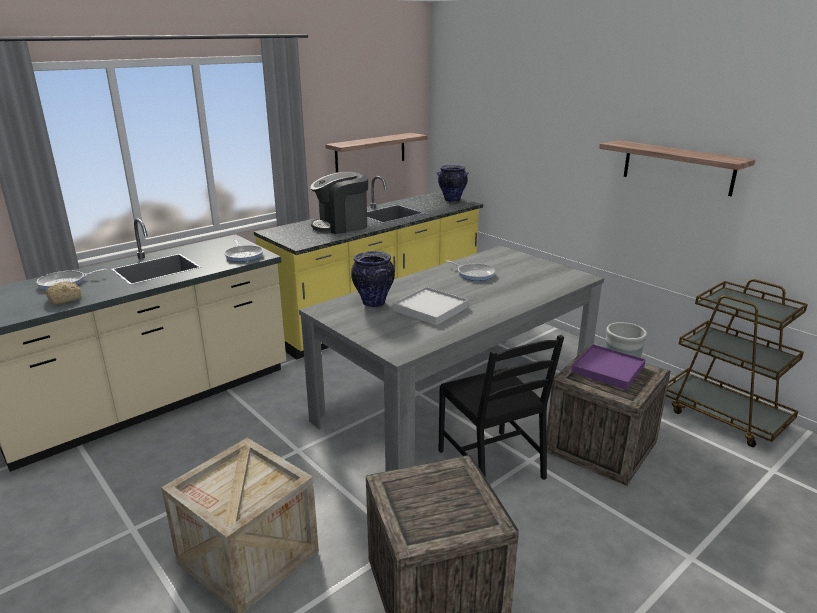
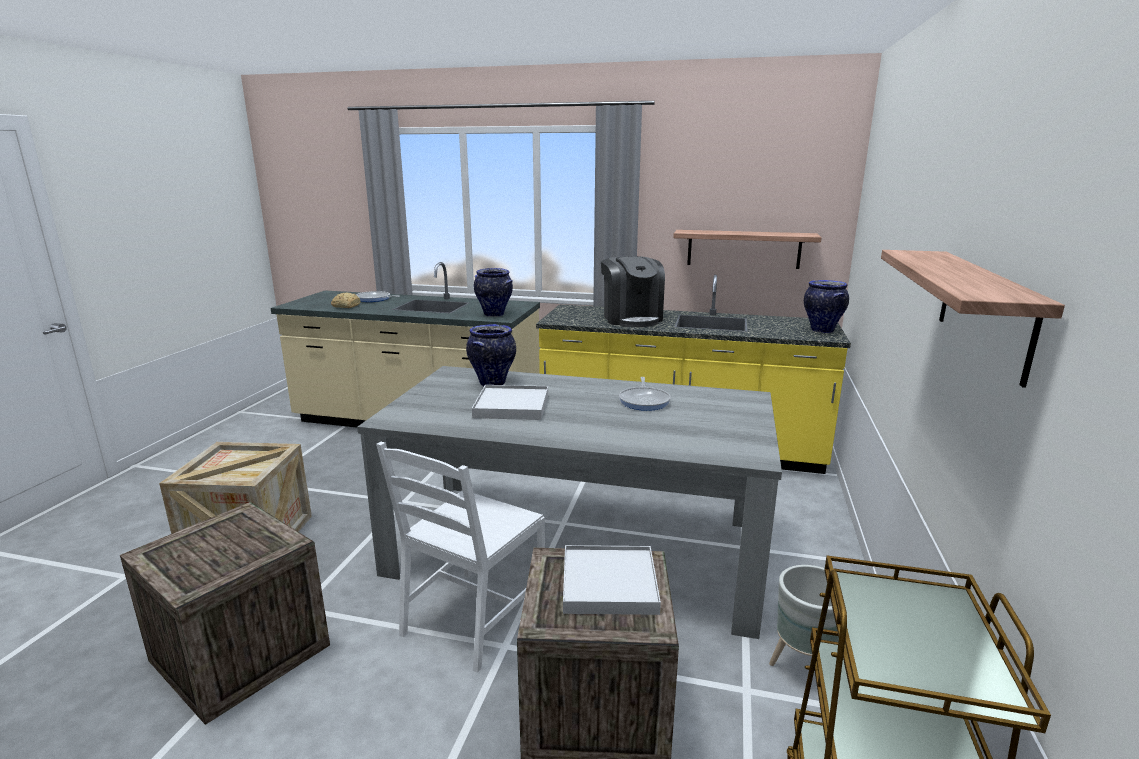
camera: 55 degrees right, 5 degrees down
frying pan [224,239,263,262] -> vase [474,268,513,317]
coffee machine [310,171,368,234] -> coffee machine turned 135 degrees counterclockwise [601,256,665,327]
black chair [439,335,564,480] -> white chair [376,442,545,673]
purple tray [571,344,646,390] -> white tray [563,545,661,615]

